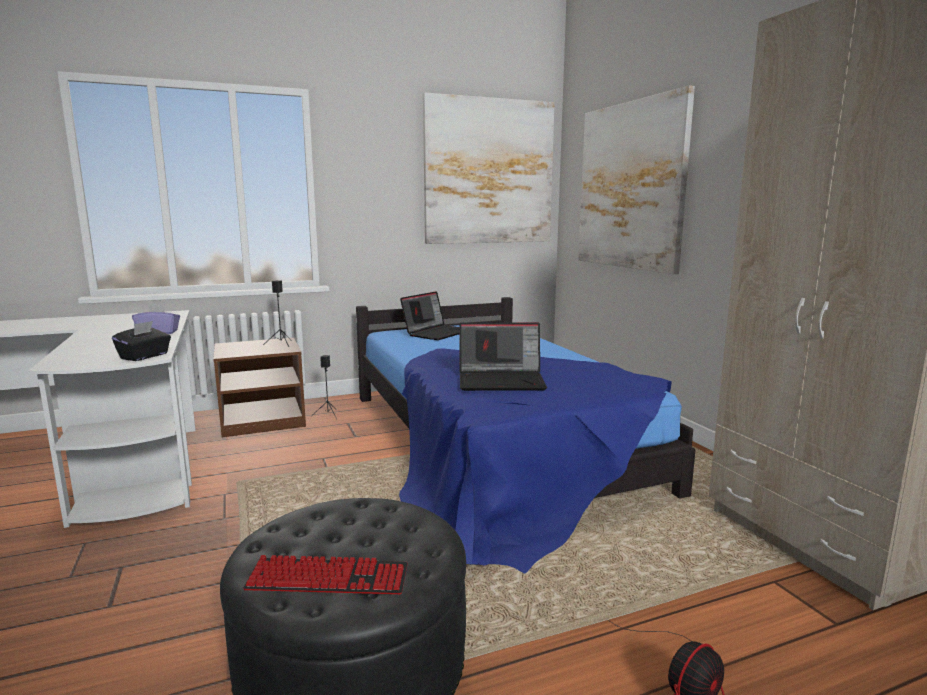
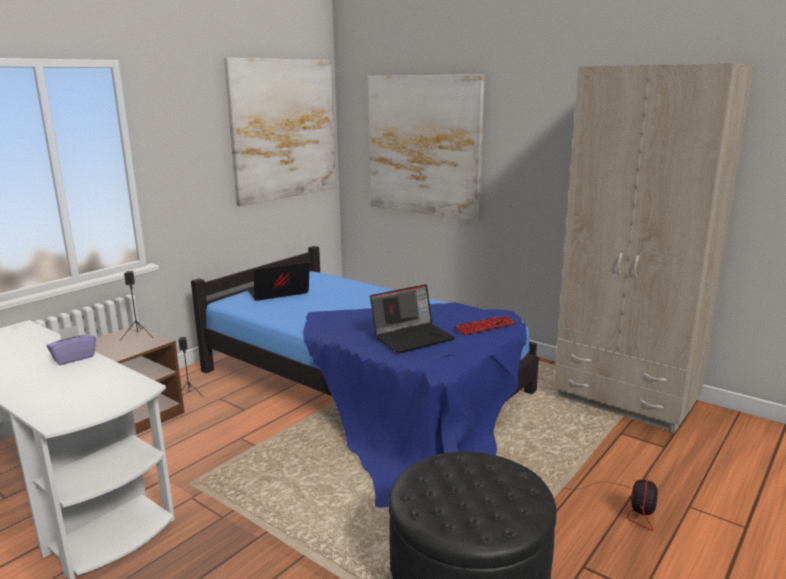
camera: 30 degrees left, 5 degrees up
black tissue box [112,321,171,361] -> none
keyboard [243,555,408,594] -> keyboard moved to [454,316,516,335]
laptop [400,291,459,340] -> laptop turned 120 degrees counterclockwise [247,262,310,301]

